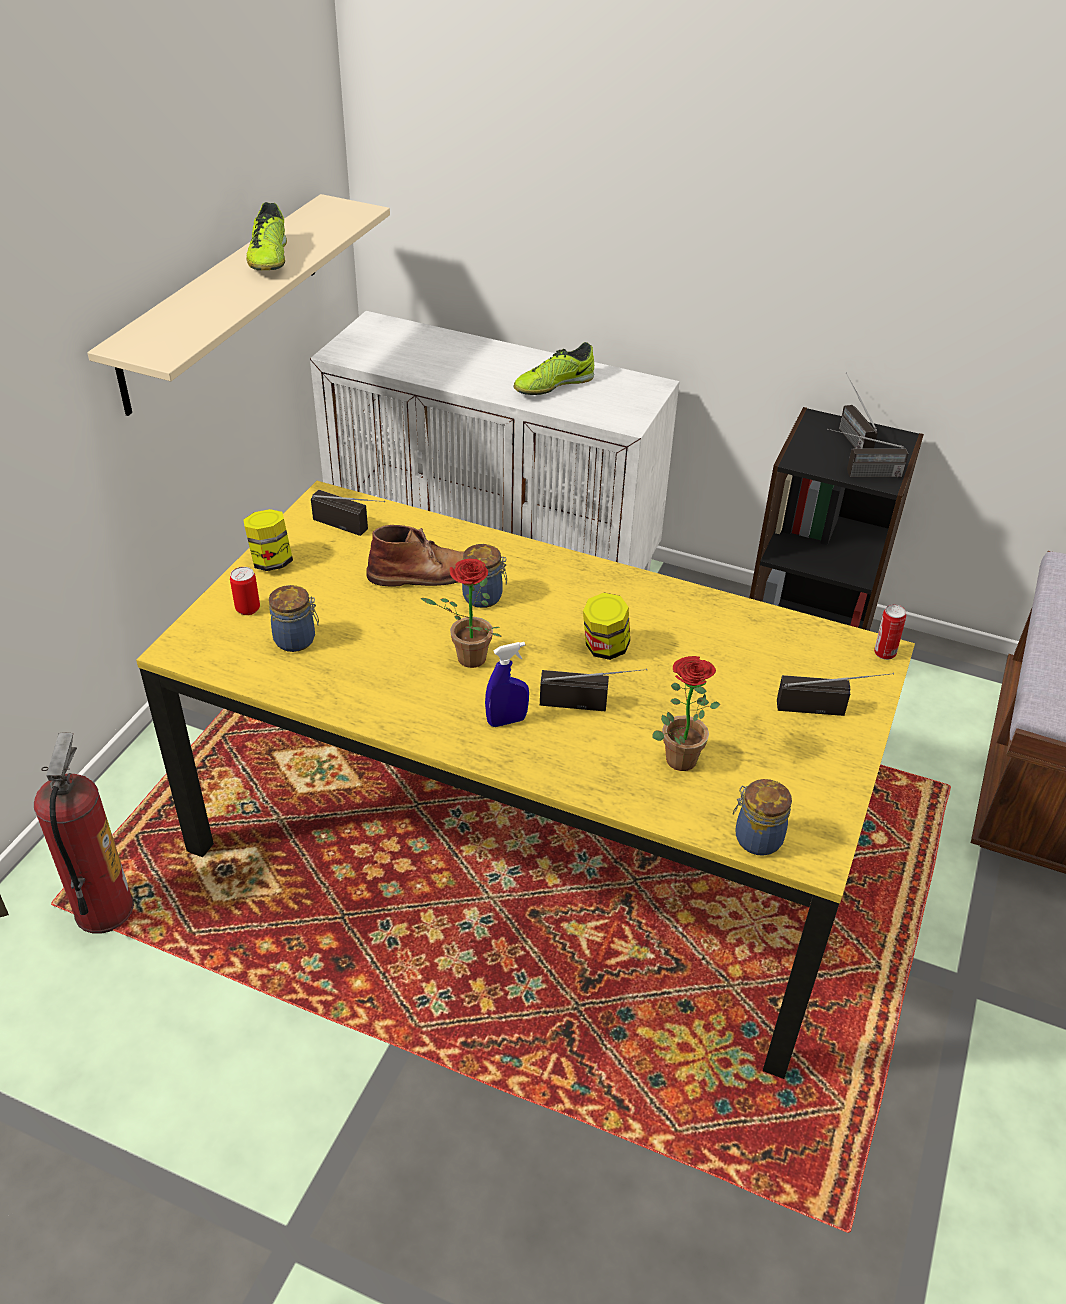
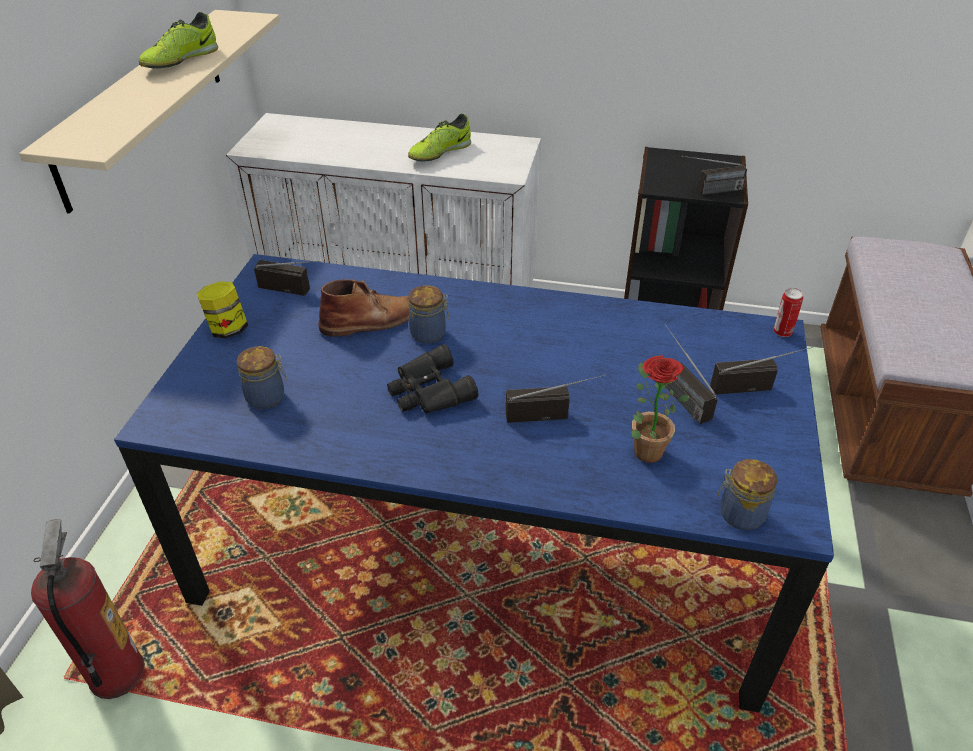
camera: 10 degrees left, 0 degrees up
yellow dining table [136,481,915,1079] -> blue dining table [114,254,834,713]
can [230,567,260,615] -> none
shoe [246,202,287,270] -> shoe turned 45 degrees clockwise [139,12,218,68]
potted plant [420,559,502,668] -> black binoculars [387,344,479,413]
blue spray bottle [485,642,529,727] -> none
jar [583,593,630,660] -> none
radio [839,373,878,448] -> radio moved to [664,324,718,424]

